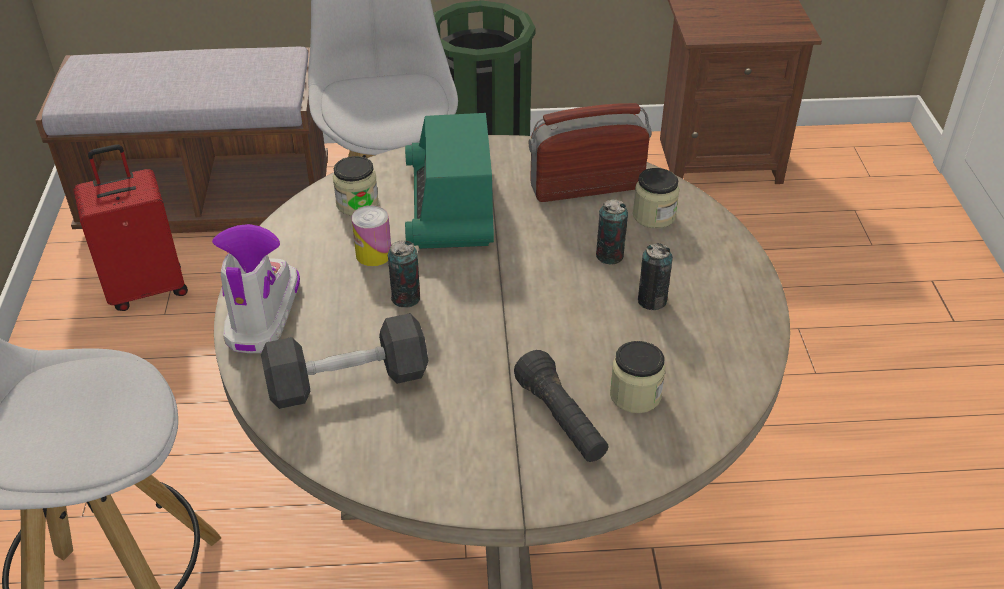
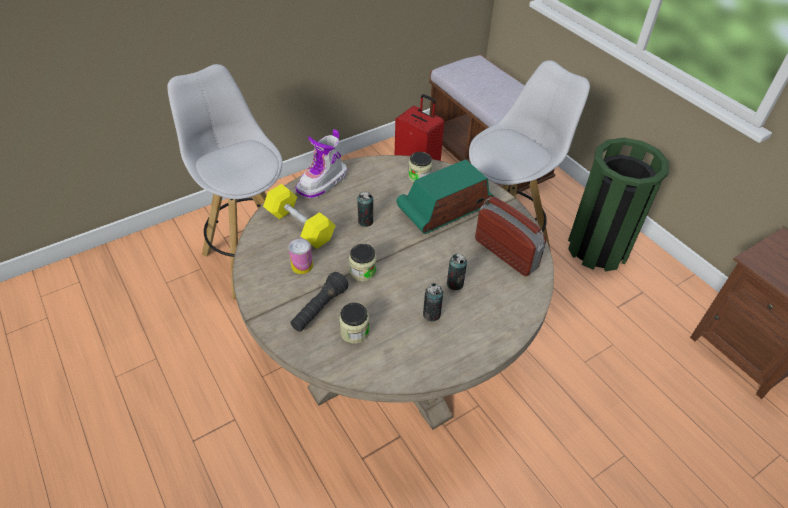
camera: 60 degrees right, 5 degrees up
boot [212,224,300,353] -> boot turned 150 degrees clockwise [295,129,347,199]
grey dumbbell [261,313,429,409] -> yellow dumbbell [263,184,336,249]
can [351,206,391,266] -> can moved to [288,239,313,274]
jar [633,168,680,229] -> jar moved to [349,244,377,282]

